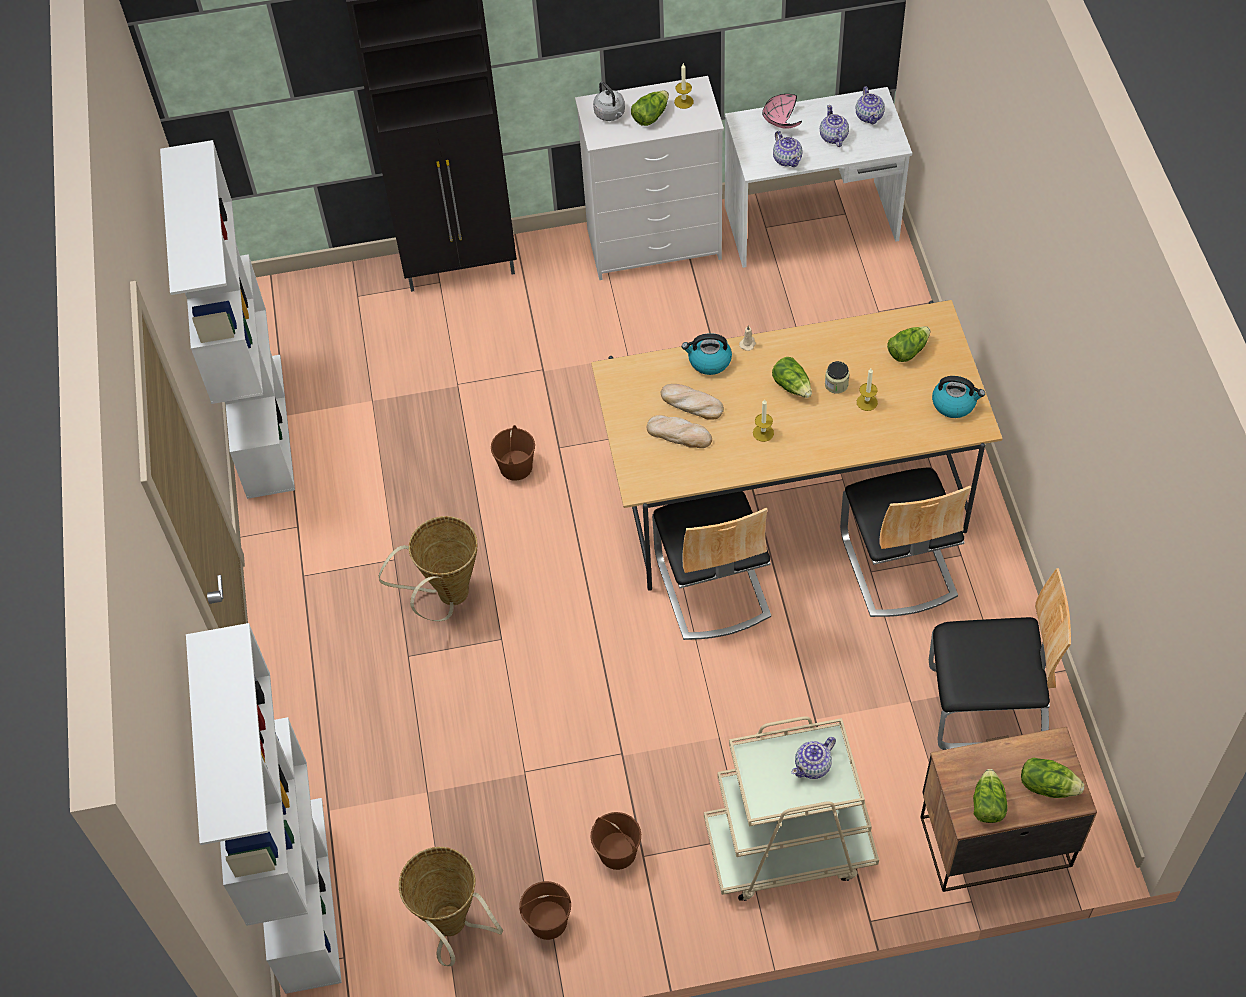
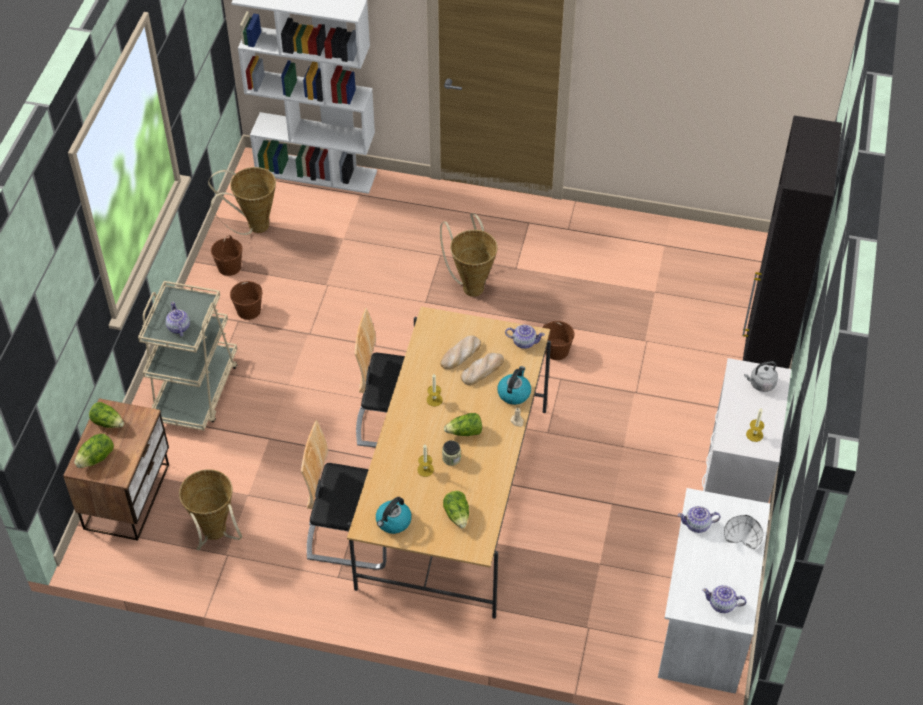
camera: 110 degrees right, 5 degrees down
white bookcase [160,140,295,499] -> none
lettuce [631,91,669,126] -> none
pink bowl [762,94,802,129] -> white bowl [724,515,763,549]
teapot [820,105,849,147] -> teapot moved to [505,325,545,349]
chair [929,568,1071,750] -> basket [179,469,242,551]

